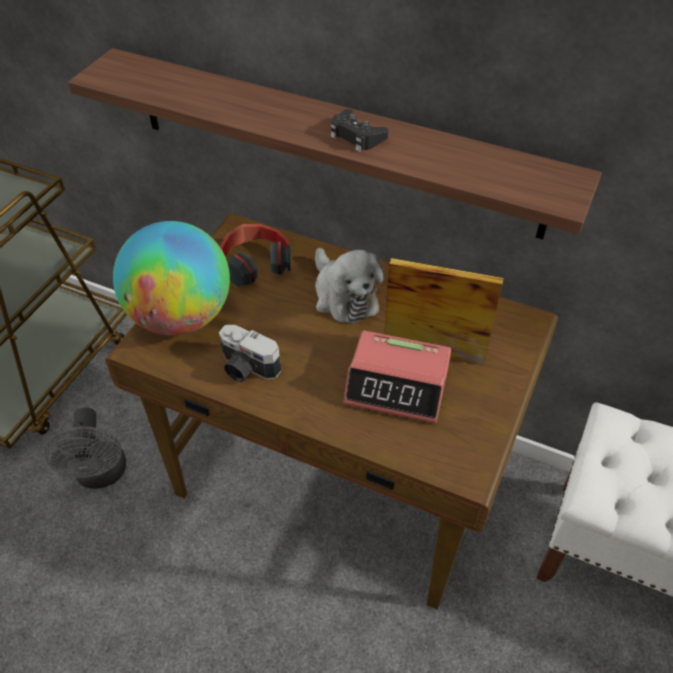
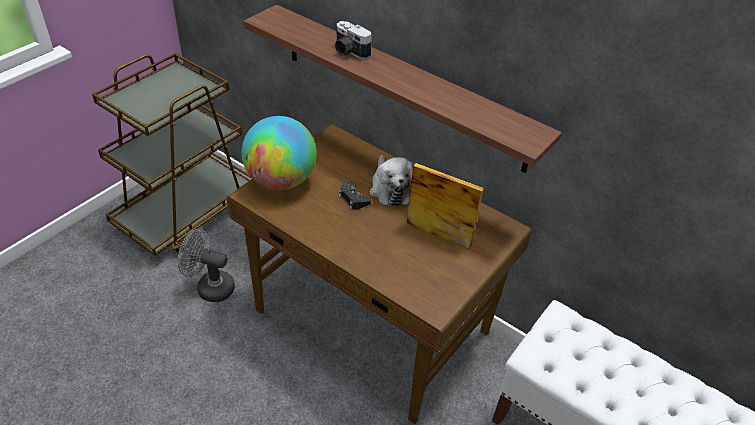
camera: 10 degrees right, 5 degrees down
grey fan [44,407,126,489] -> grey fan turned 105 degrees clockwise [177,229,235,302]
camera [219,325,281,383] -> camera moved to [335,21,372,59]
headphones [220,224,291,287] -> none
black game controller [331,109,388,152] -> black game controller moved to [339,181,371,210]
alarm clock [343,331,451,423] -> none

